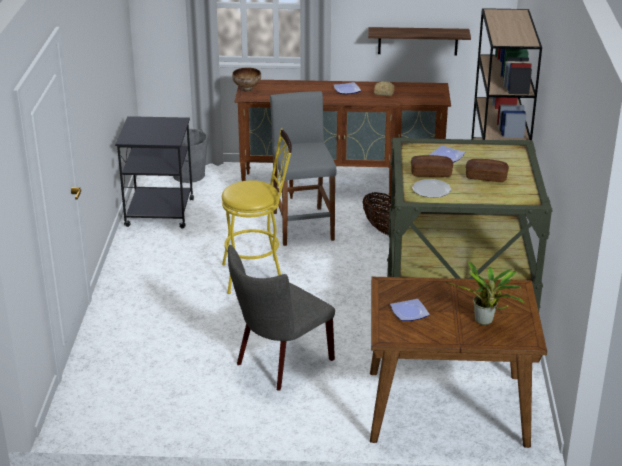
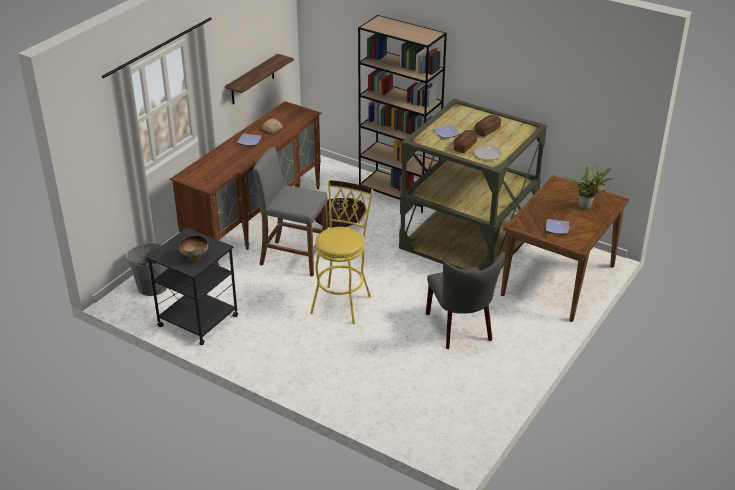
camera: 60 degrees left, 5 degrees up
bowl [232,68,261,92] -> bowl moved to [179,235,208,261]

